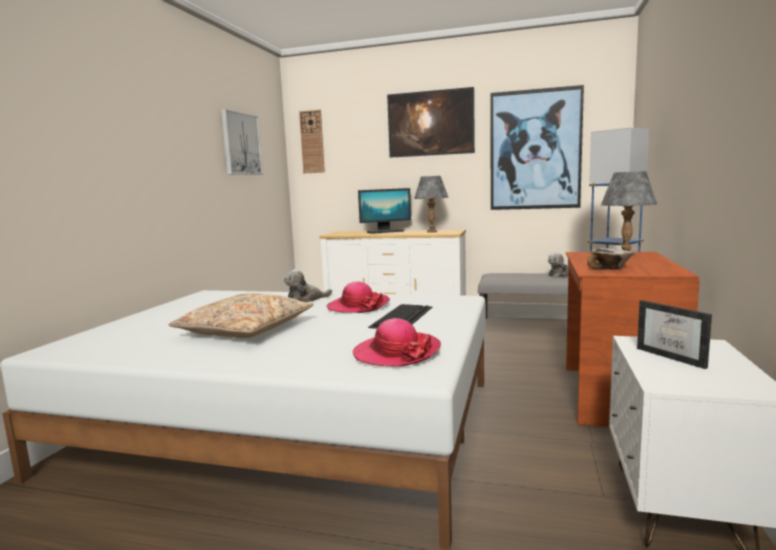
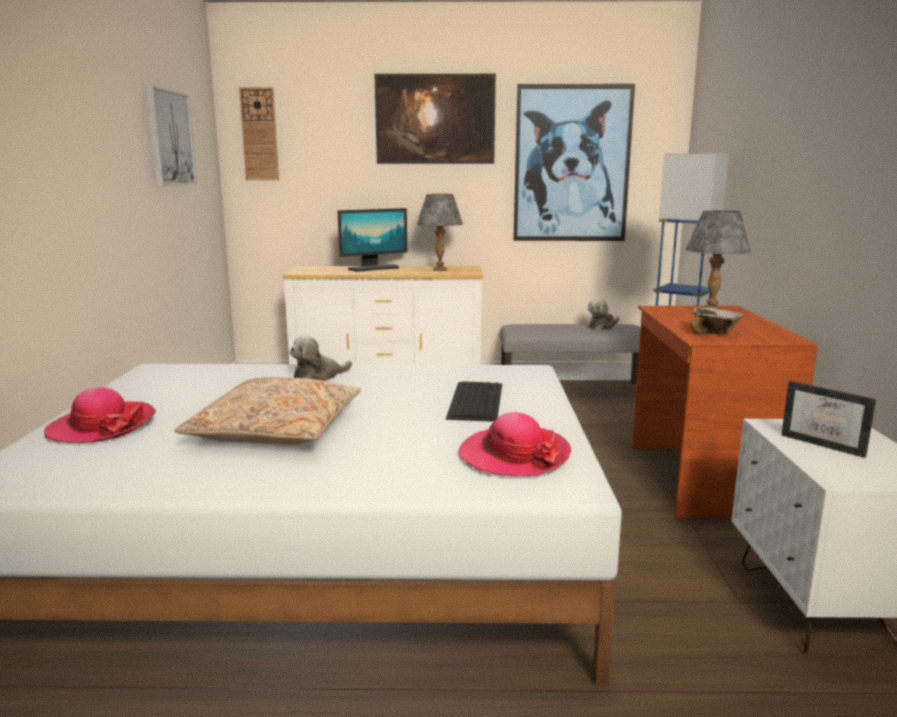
camera: 15 degrees left, 5 degrees up
hat [327,281,390,313] -> hat moved to [44,387,156,443]

